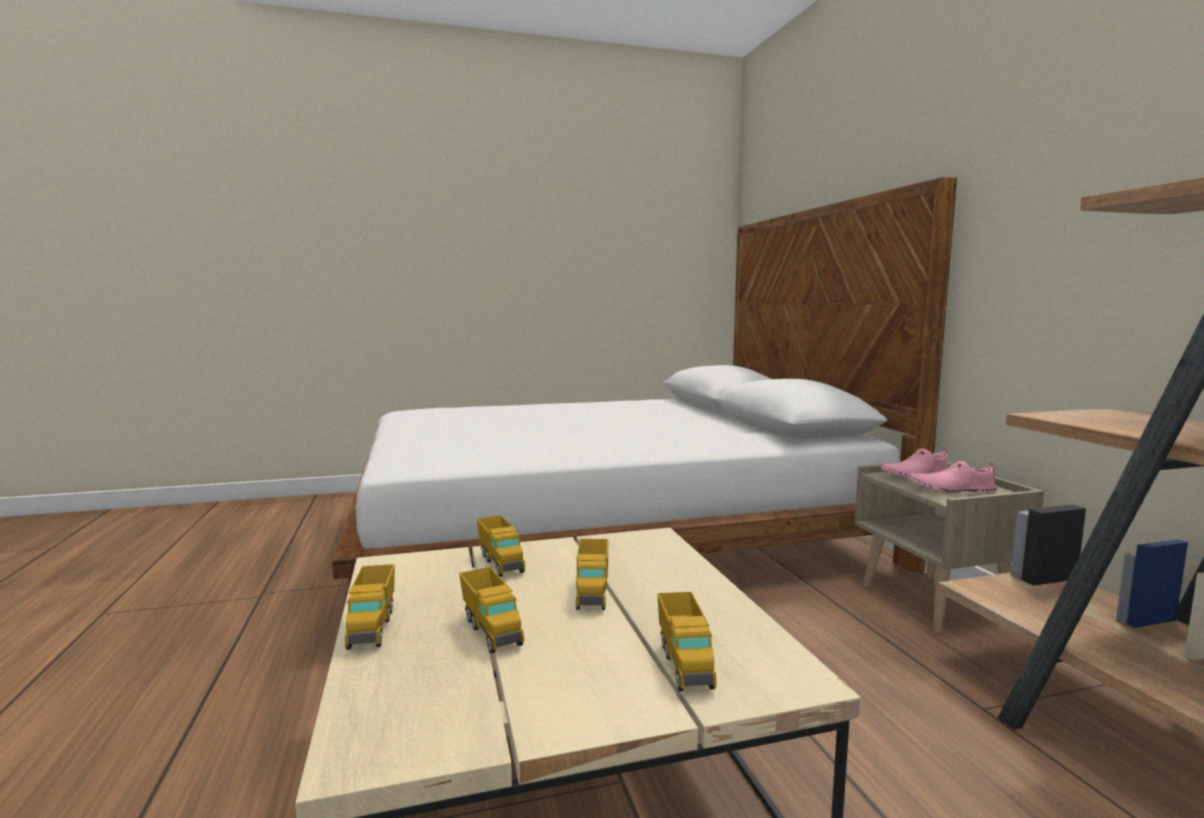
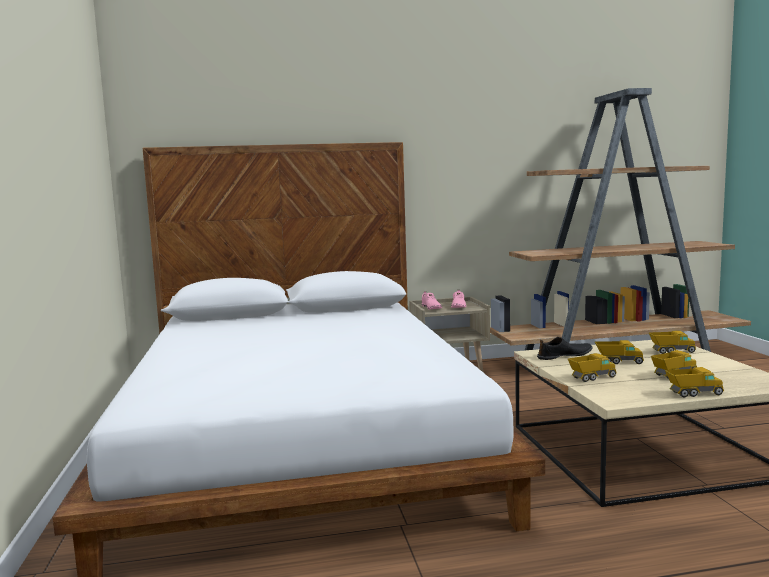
camera: 85 degrees left, 0 degrees up
none -> black shoe [537,337,593,360]

